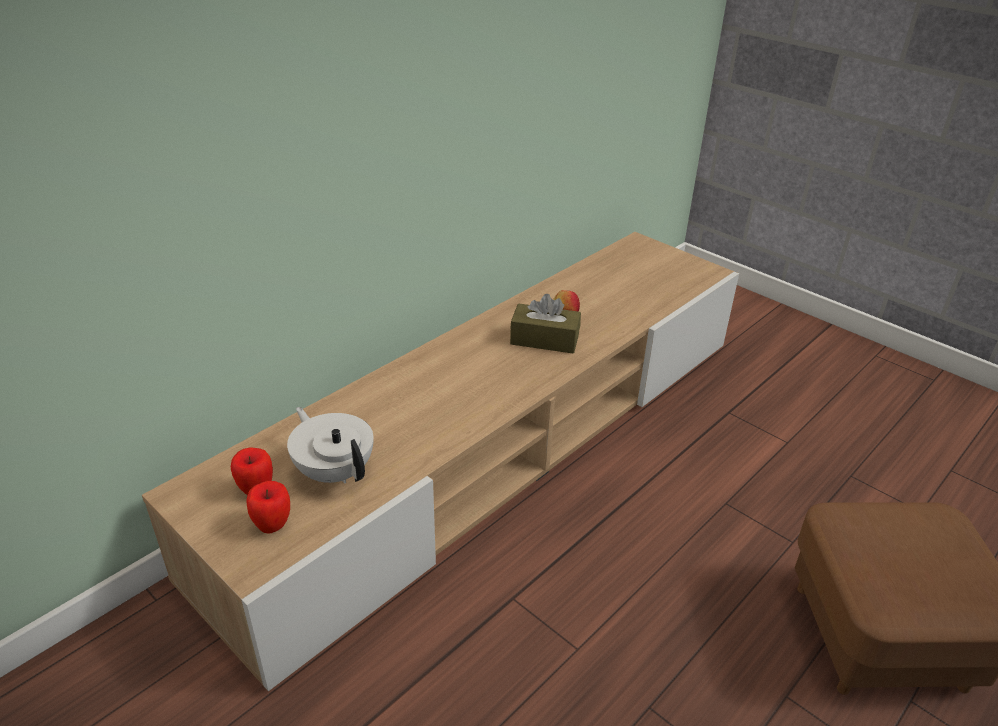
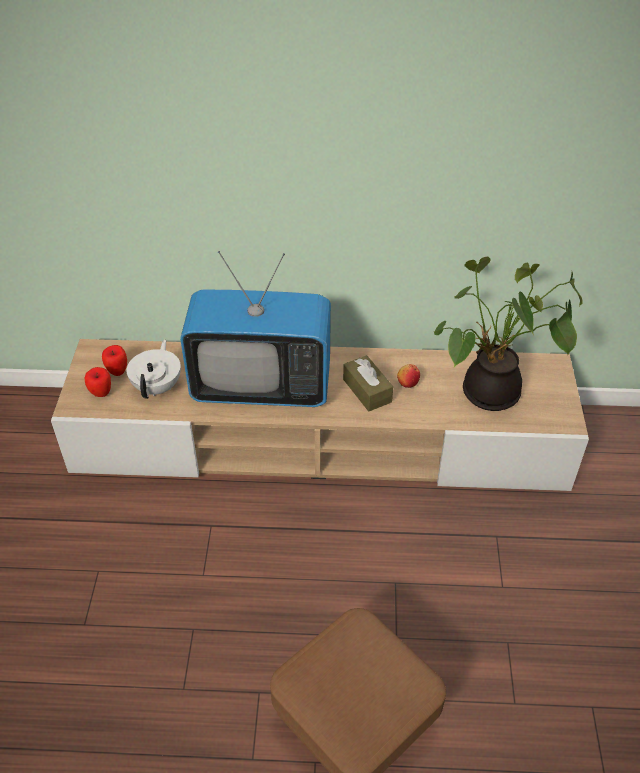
camera: 50 degrees right, 10 degrees up
none -> television [180,251,331,407]
none -> potted plant [434,257,582,411]

